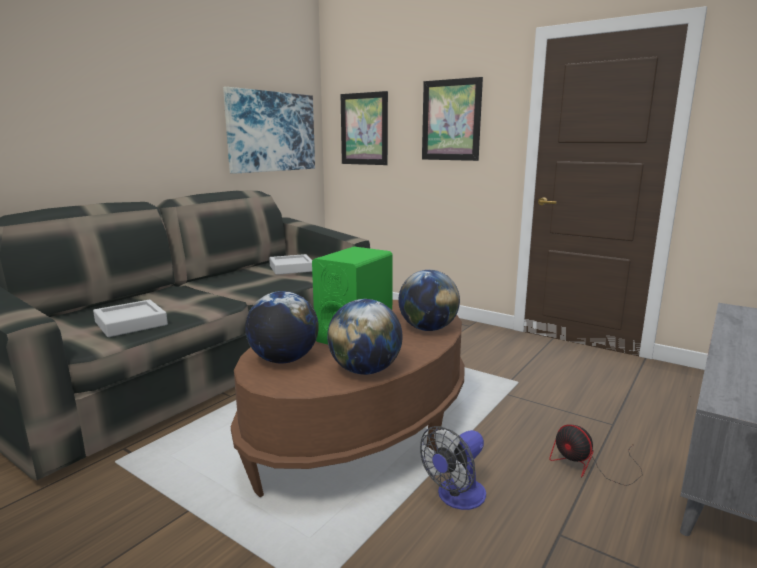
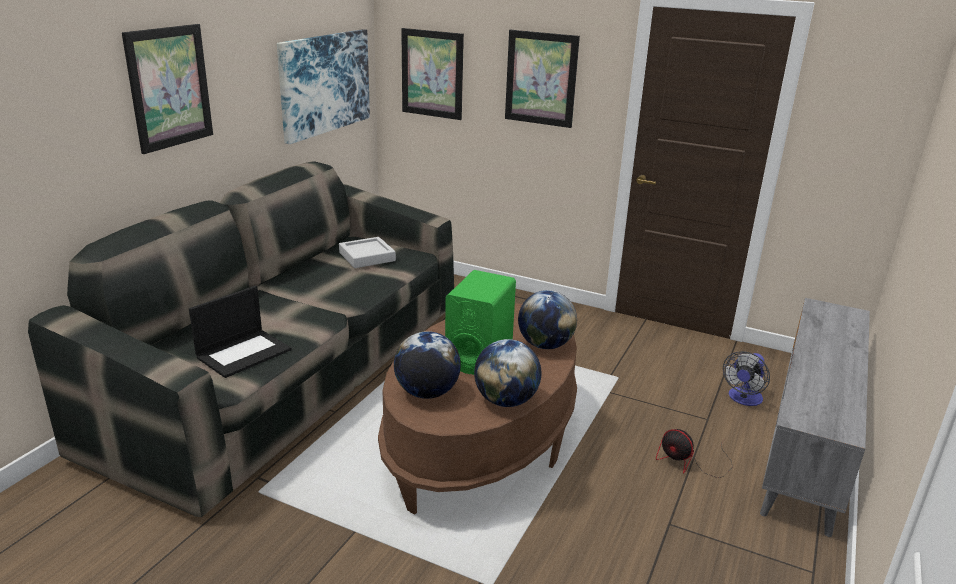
camera: 10 degrees left, 10 degrees up
grey tray [93,300,168,337] -> laptop [189,286,292,378]
fan [420,426,486,510] -> fan moved to [723,351,770,406]
none -> picture [122,24,213,154]

